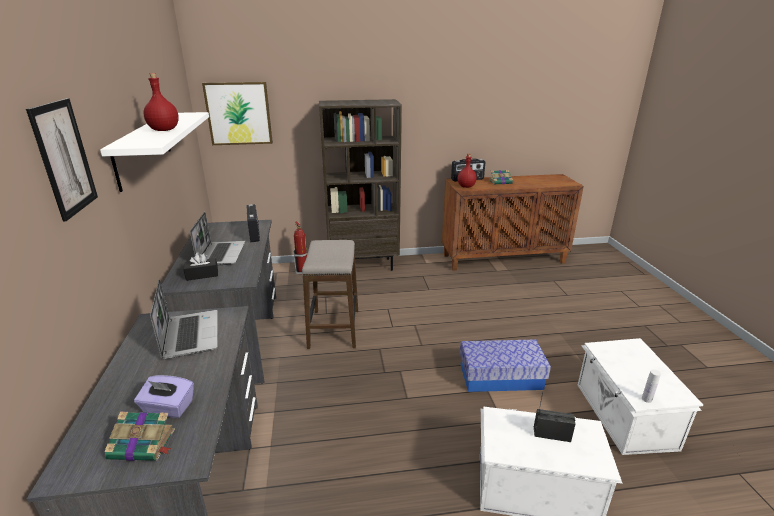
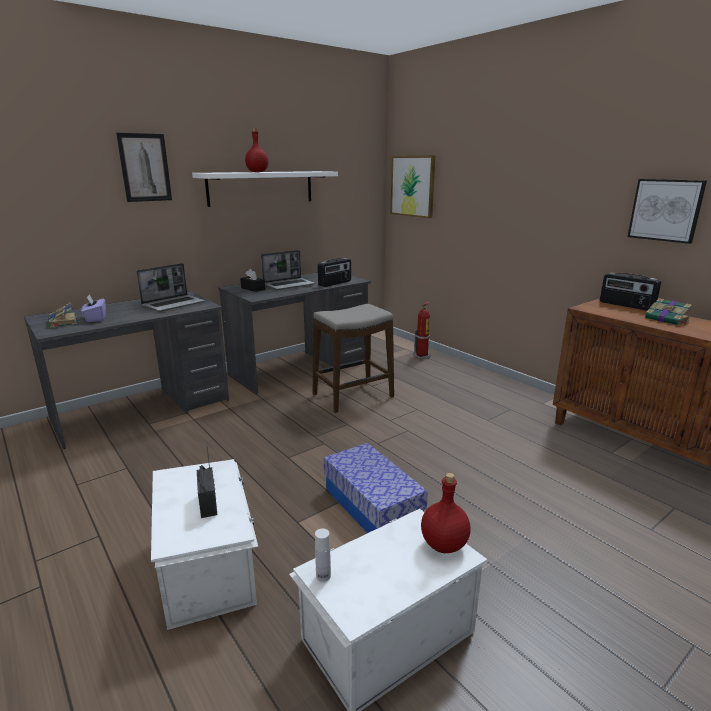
camera: 60 degrees right, 5 degrees down
brown bookcase [319,99,402,271] -> none
red bottle [457,154,477,188] -> red bottle moved to [421,473,471,553]
none -> picture [628,179,707,244]

